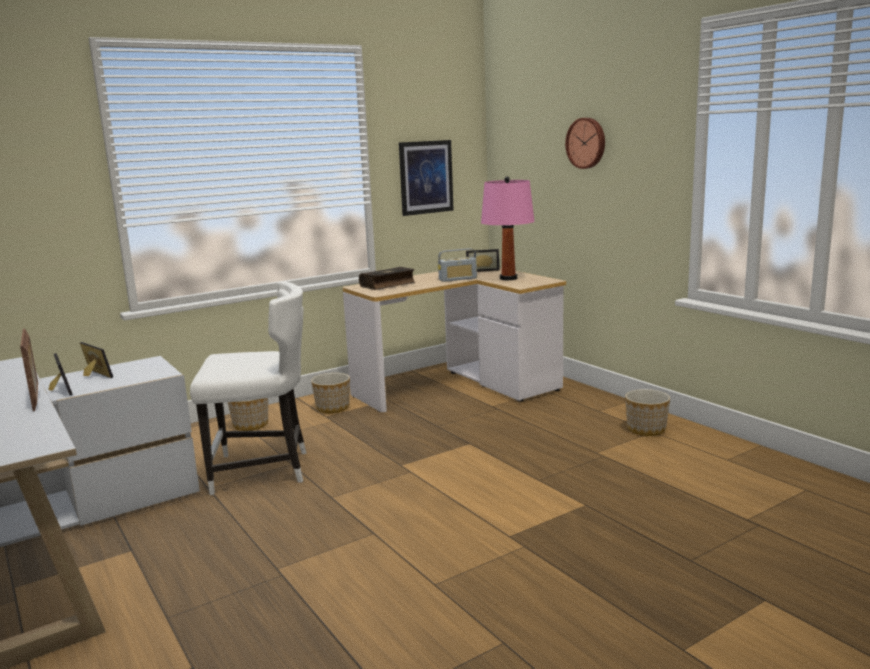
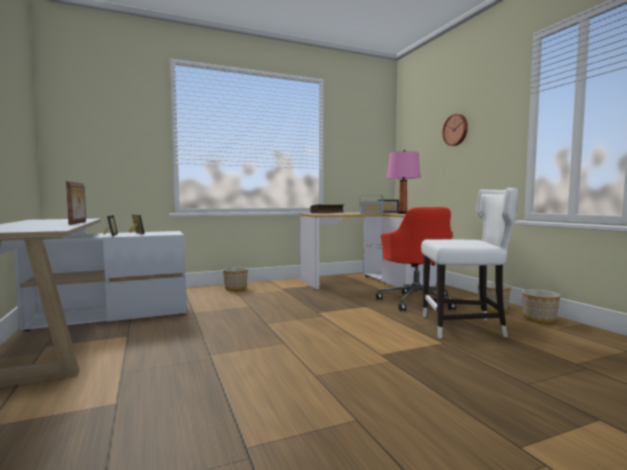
camera: 10 degrees right, 10 degrees down
white chair [190,281,307,495] -> white chair moved to [421,188,518,338]
planter [311,373,350,414] -> planter moved to [522,289,561,324]
picture [399,140,454,216] -> none
none -> red office chair [376,207,456,311]

